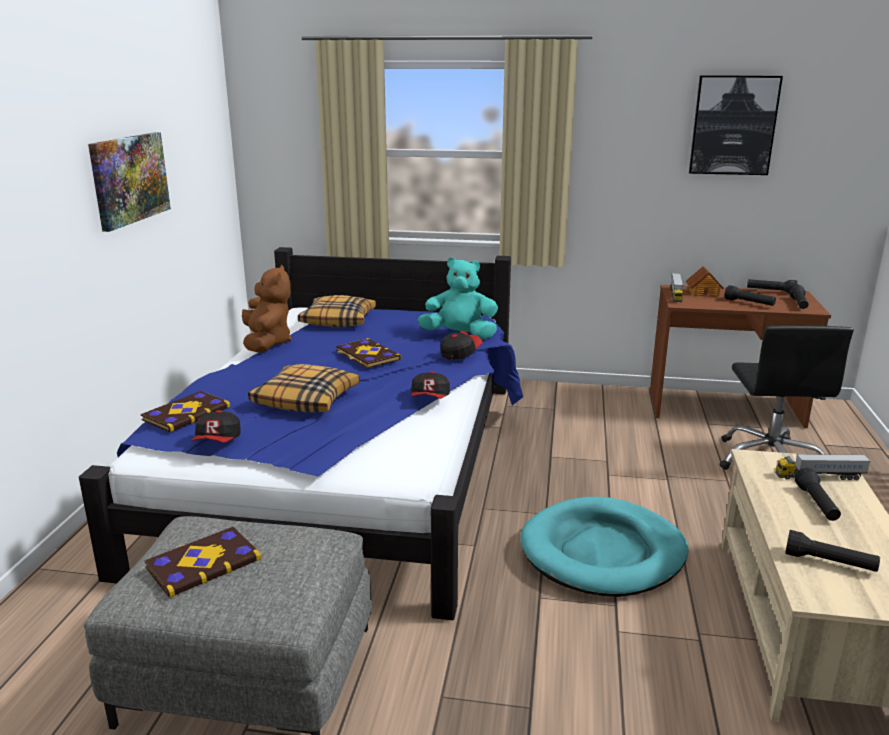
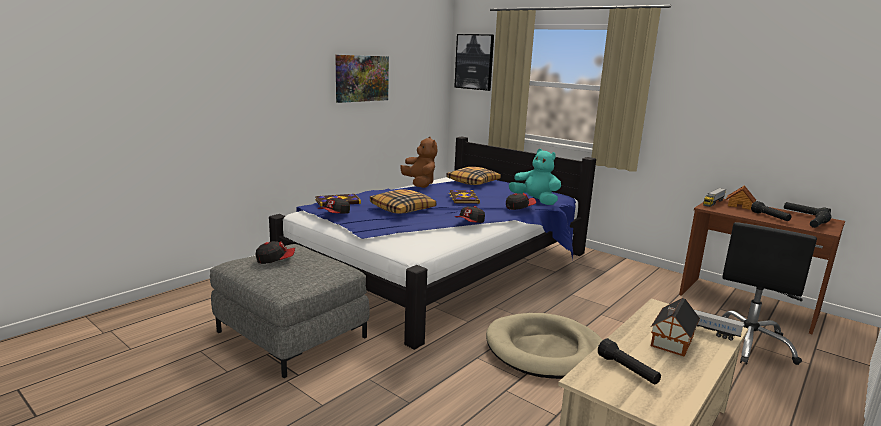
camera: 30 degrees right, 5 degrees down
book [145,527,261,598] -> cap [256,241,295,264]
brown plush toy [242,265,292,353] -> brown plush toy turned 45 degrees counterclockwise [400,137,437,188]
turquoise dog bed [520,497,688,597] -> beige dog bed [486,313,603,379]
picture [689,75,783,175] -> picture moved to [454,34,494,91]
black flashlight [795,468,841,521] -> toy house [651,298,700,357]

